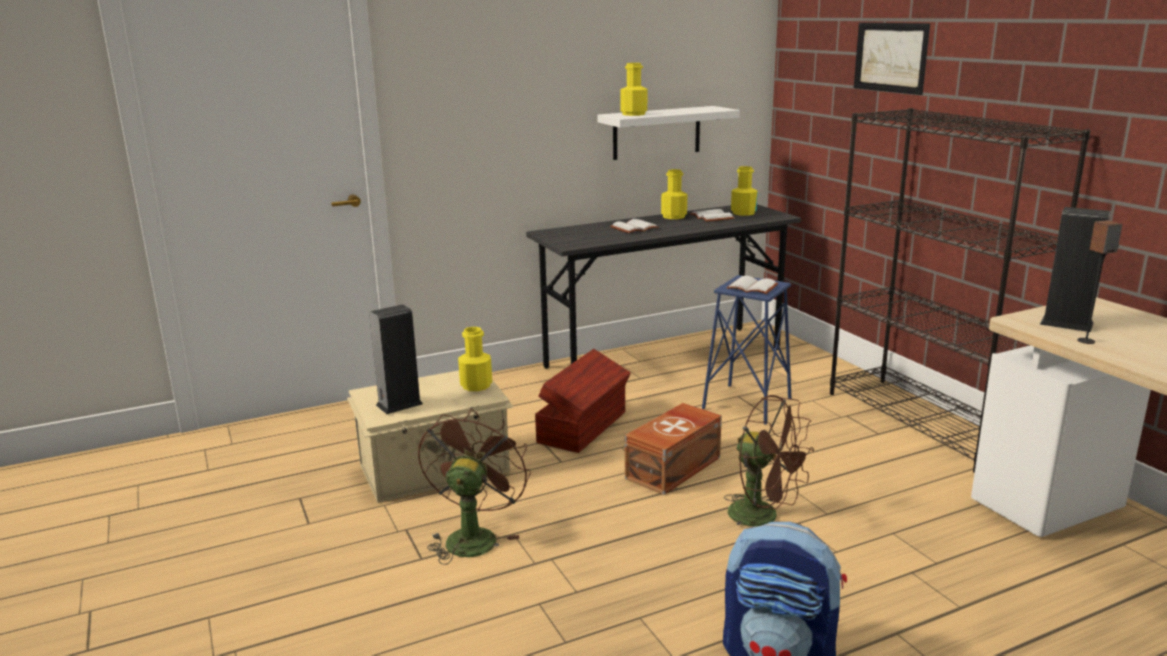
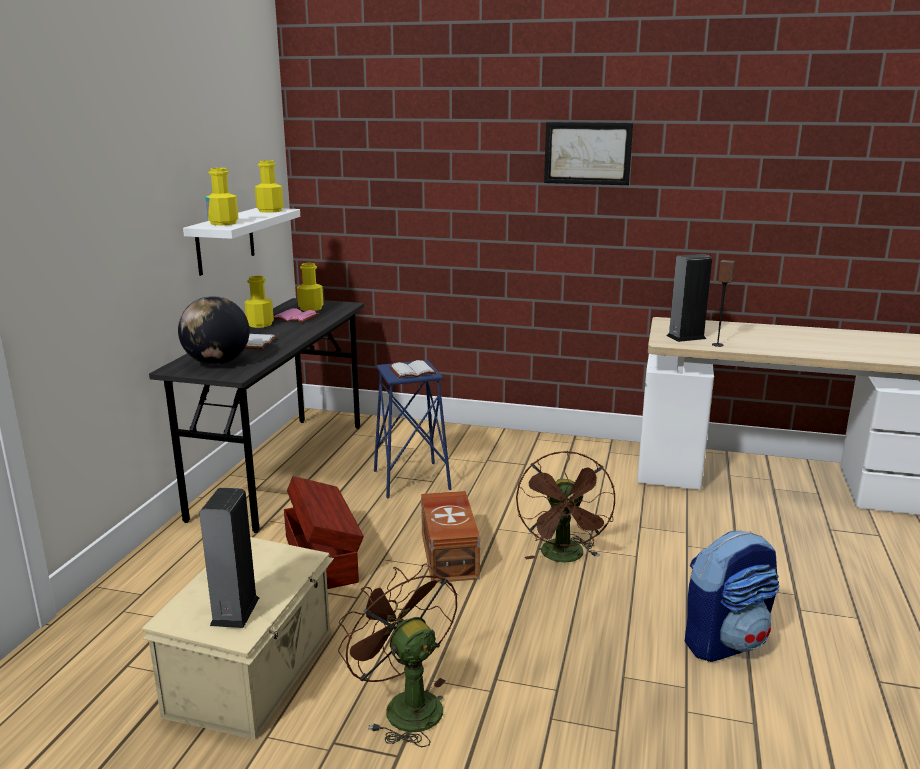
camera: 50 degrees left, 0 degrees up
yellow bottle [458,327,492,391] -> yellow bottle moved to [255,160,284,213]
white book [690,209,734,222] -> pink book [274,308,319,323]
brown fan [724,395,814,527] -> brown fan turned 105 degrees clockwise [516,451,615,562]
black bookcase [830,108,1091,473] -> none
picture [854,23,930,95] -> picture moved to [544,122,633,185]
none -> globe [178,296,250,365]

